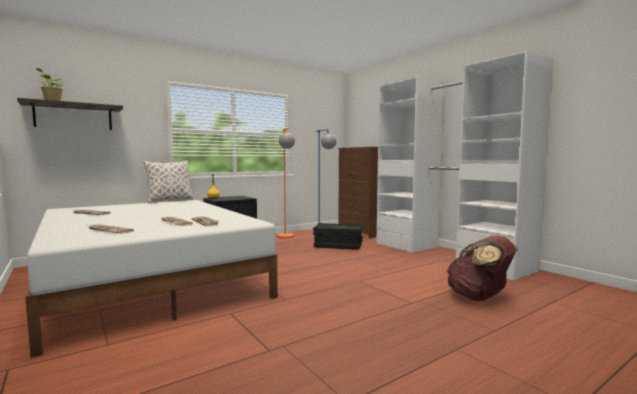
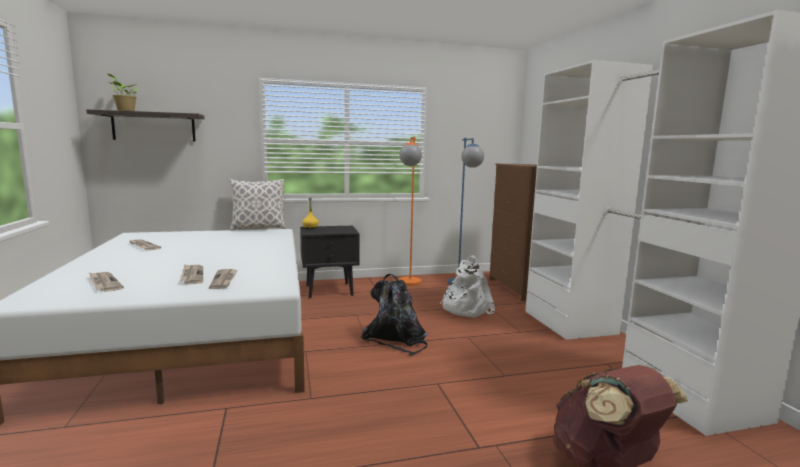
camera: 20 degrees right, 5 degrees up
black storage box [313,223,363,250] -> white backpack [440,256,495,317]
none -> black backpack [361,274,428,356]

